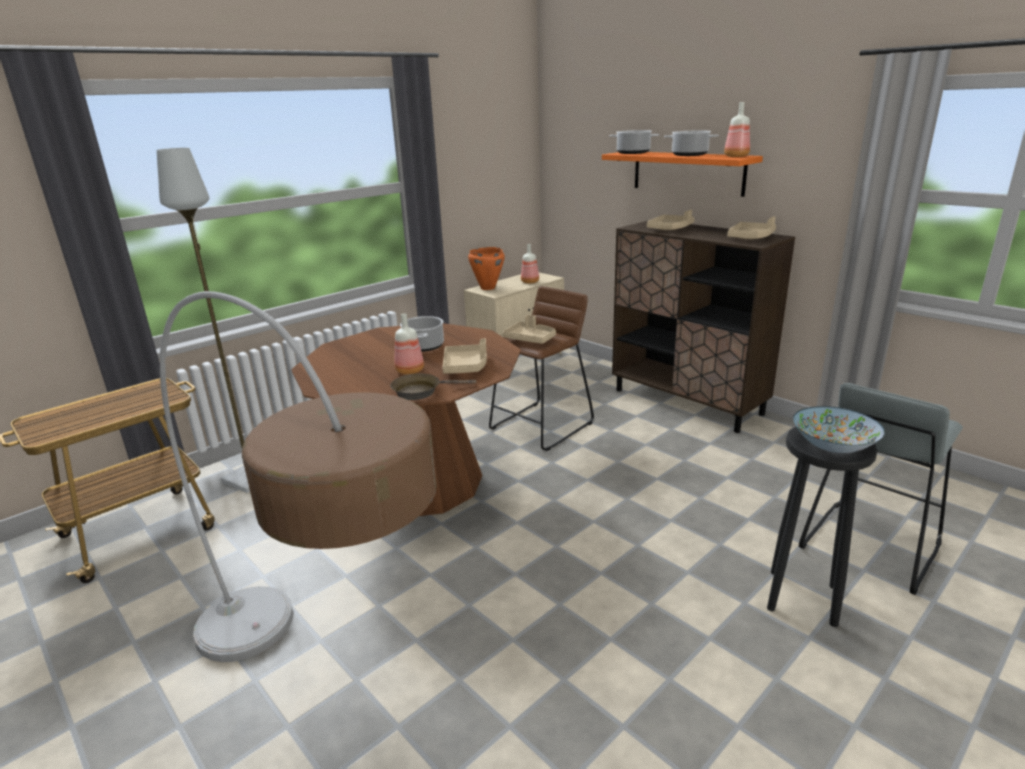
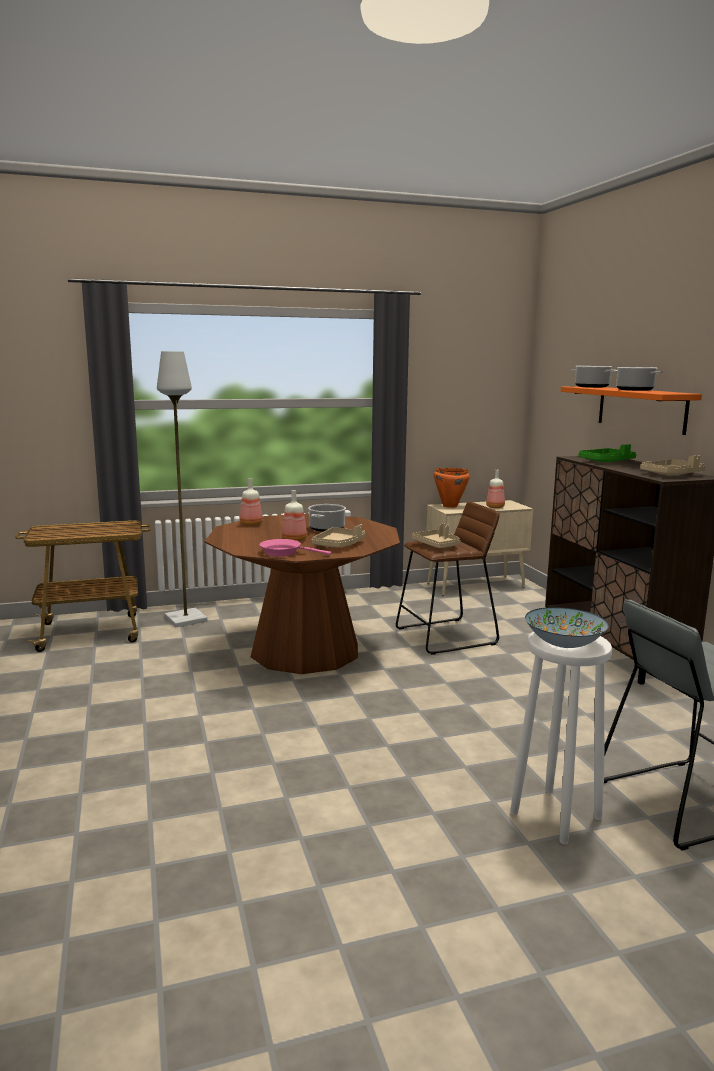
camera: 25 degrees right, 10 degrees down
floor lamp [160,291,437,662] -> none
brown frying pan [390,373,476,400] -> pink frying pan [260,539,331,557]
beige tray [647,210,695,230] -> green tray [579,444,636,462]
bottle [724,102,750,157] -> bottle moved to [239,478,263,526]
black stool [767,427,877,627] -> white stool [510,632,612,844]

